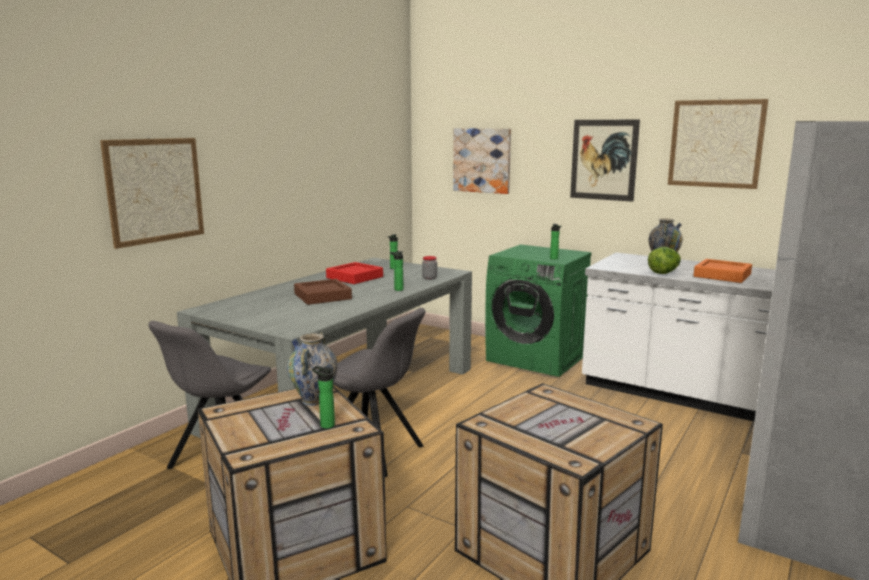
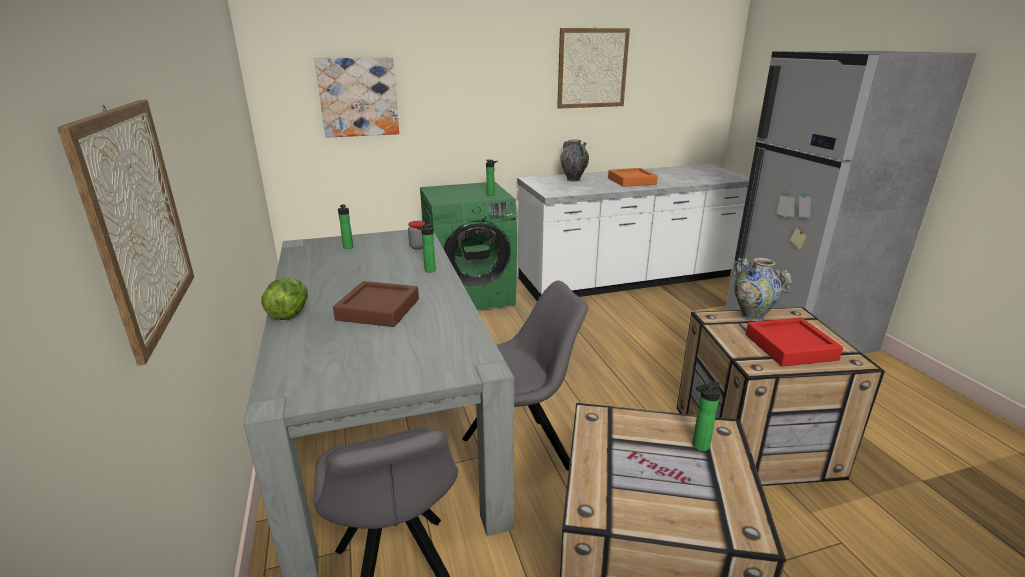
camera: 50 degrees left, 10 degrees up
vase [287,332,338,406] -> vase moved to [733,257,792,322]
red tray [326,262,383,284] -> red tray moved to [746,318,843,366]
picture [570,120,640,202] -> none
lettuce [648,247,681,274] -> lettuce moved to [262,278,308,320]

